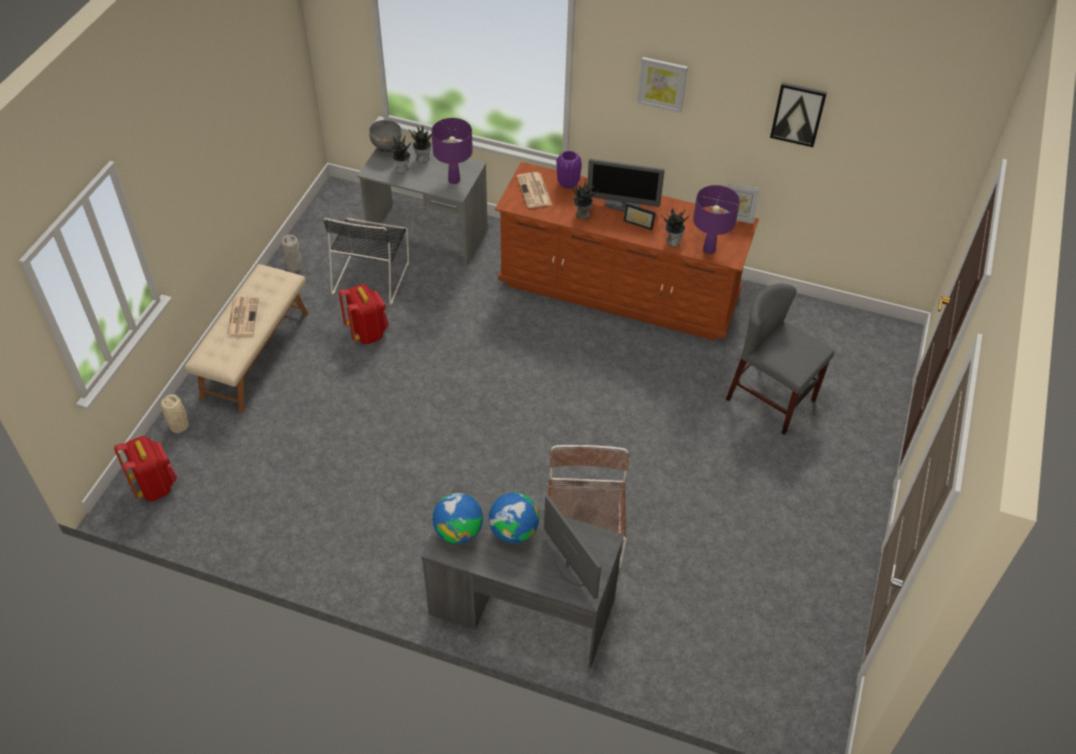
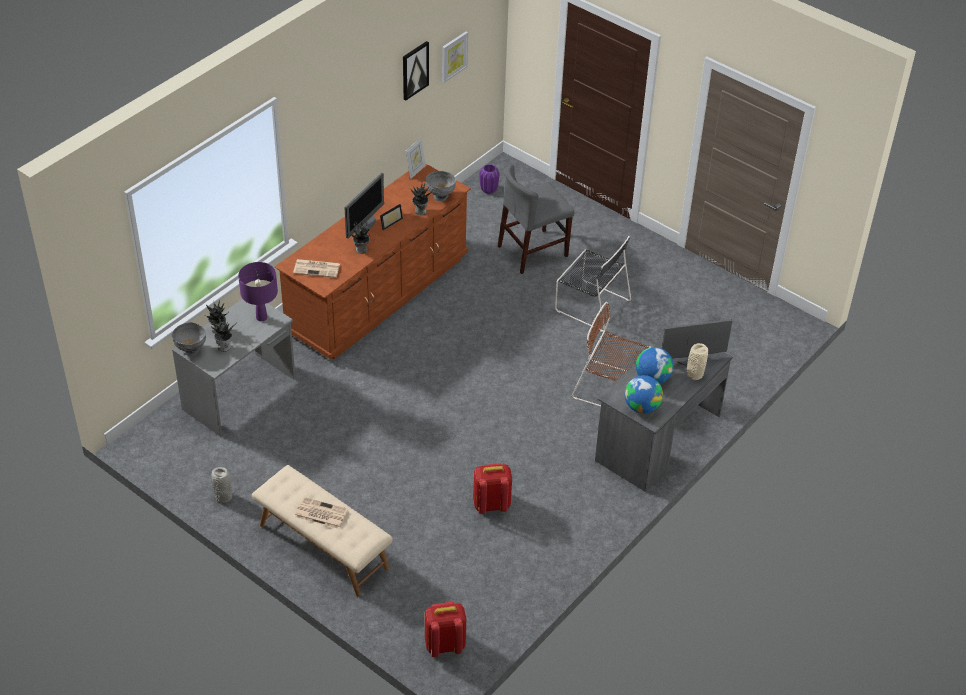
camera: 70 degrees left, 5 degrees down
beige vase [161,394,189,433] -> beige vase moved to [687,343,708,380]
black chair [323,218,409,305] -> black chair moved to [555,236,631,332]
red backpack [339,284,389,344] -> red backpack moved to [473,463,512,514]
purple vase [557,150,582,189] -> purple vase moved to [479,164,499,194]
picture [637,57,688,113] -> picture moved to [442,31,468,83]
purple table lamp [693,185,740,254] -> grey bowl [426,171,456,201]

